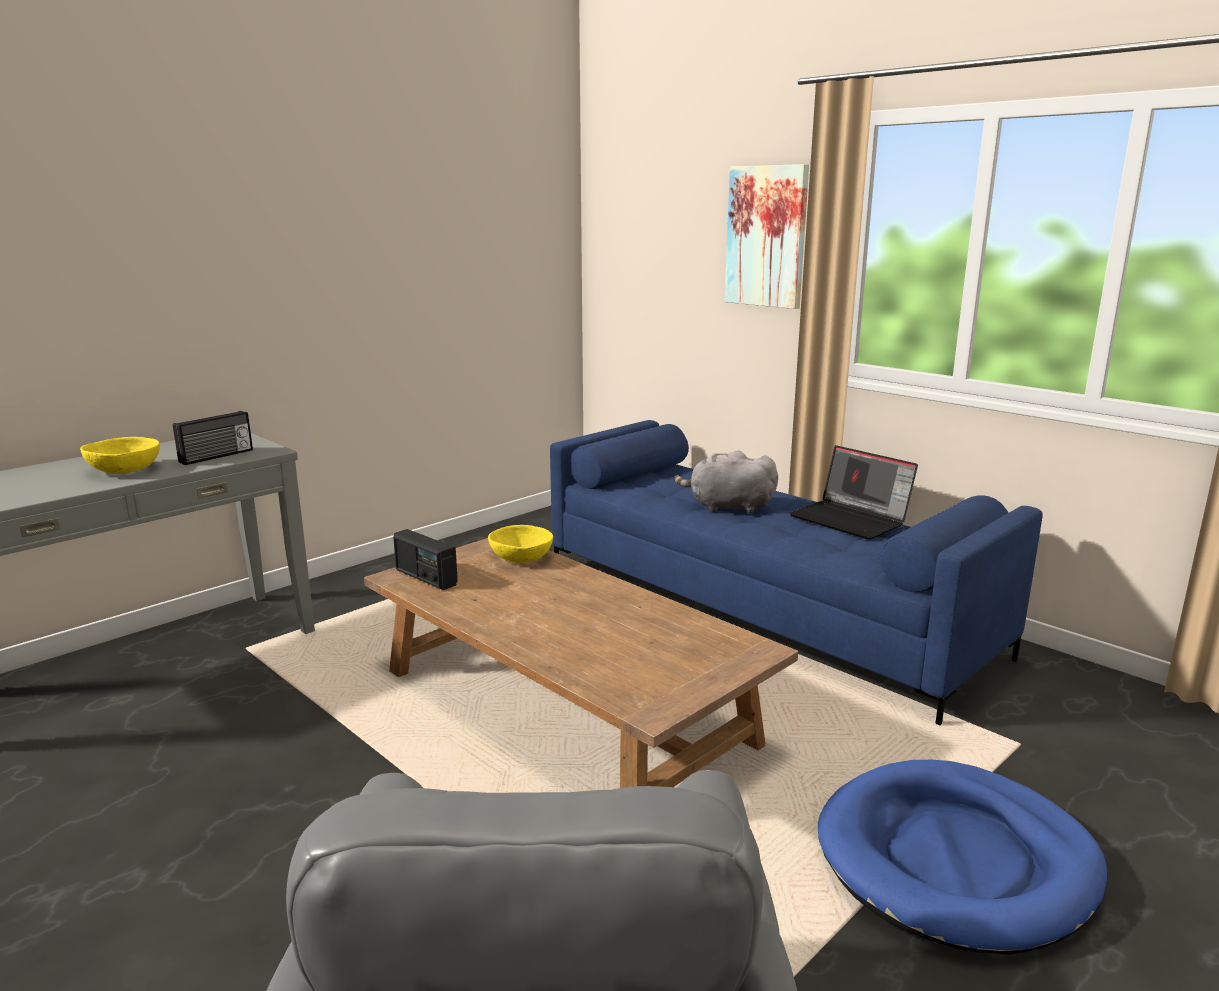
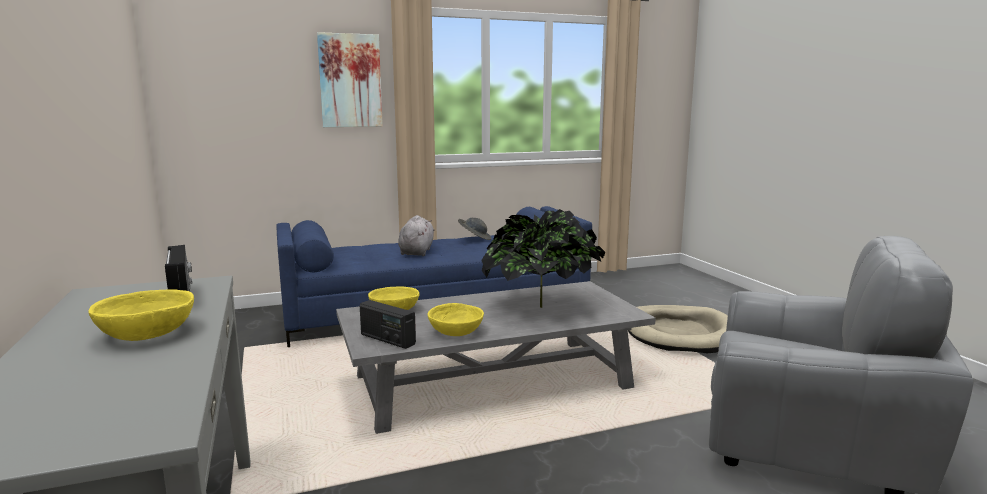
camera: 65 degrees left, 5 degrees down
brown coffee table [364,538,798,788] -> grey coffee table [336,281,656,434]
radio [393,529,458,590] -> radio turned 60 degrees clockwise [360,300,416,349]
grey plush toy [674,450,778,513] -> grey plush toy turned 150 degrees clockwise [398,215,434,256]
laptop [789,445,918,540] -> grey hat [458,218,492,240]
blue dog bed [818,760,1108,955] -> beige dog bed [628,305,728,353]
none -> yellow bowl [428,303,484,336]
none -> potted plant [481,209,606,308]

